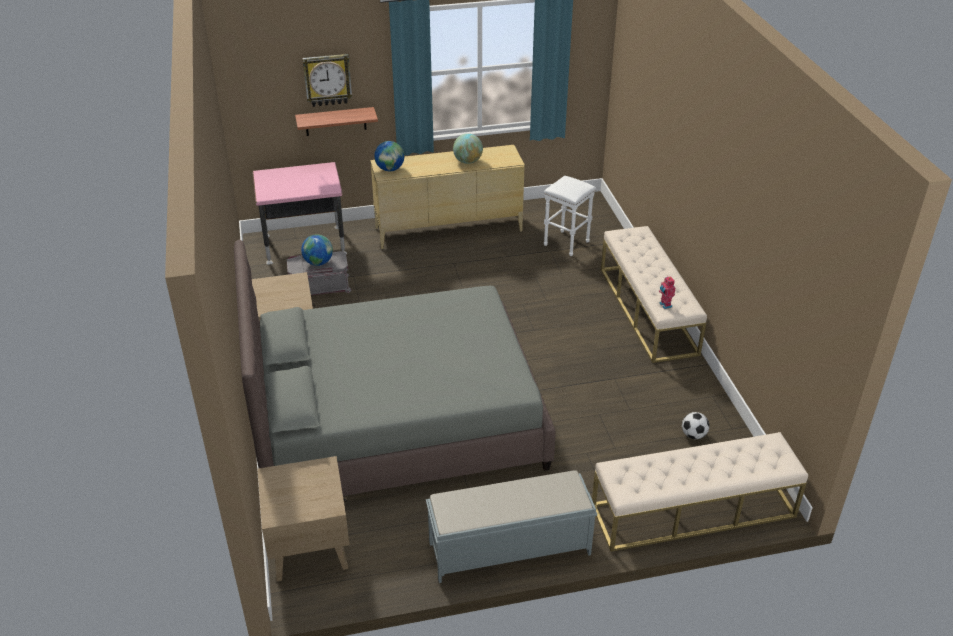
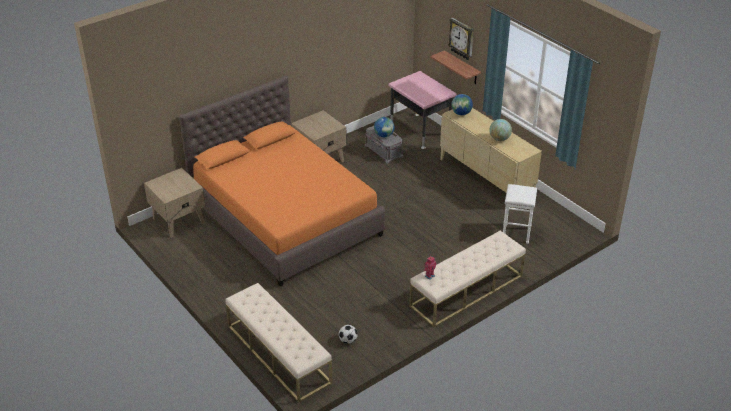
camera: 65 degrees right, 0 degrees up
grey bed [234,240,556,496] -> orange bed [179,76,385,287]
grey bench [426,470,597,583] -> none

